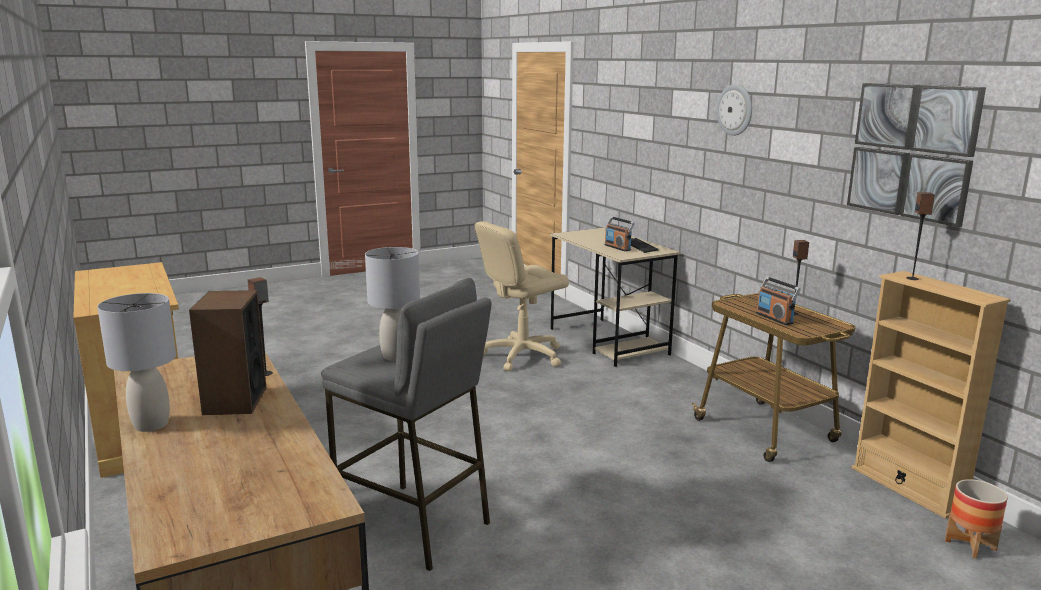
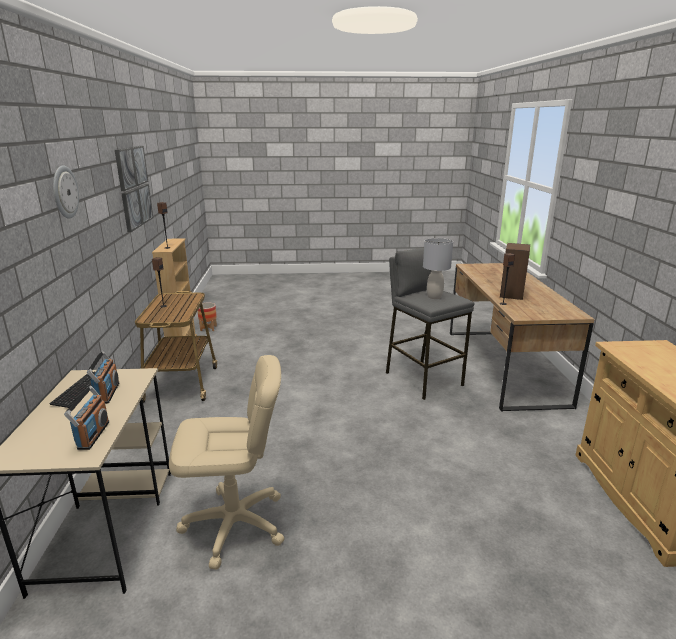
camera: 155 degrees left, 5 degrees up
grey table lamp [97,293,176,432] -> none
radio [756,277,801,325] -> radio moved to [64,386,109,450]

